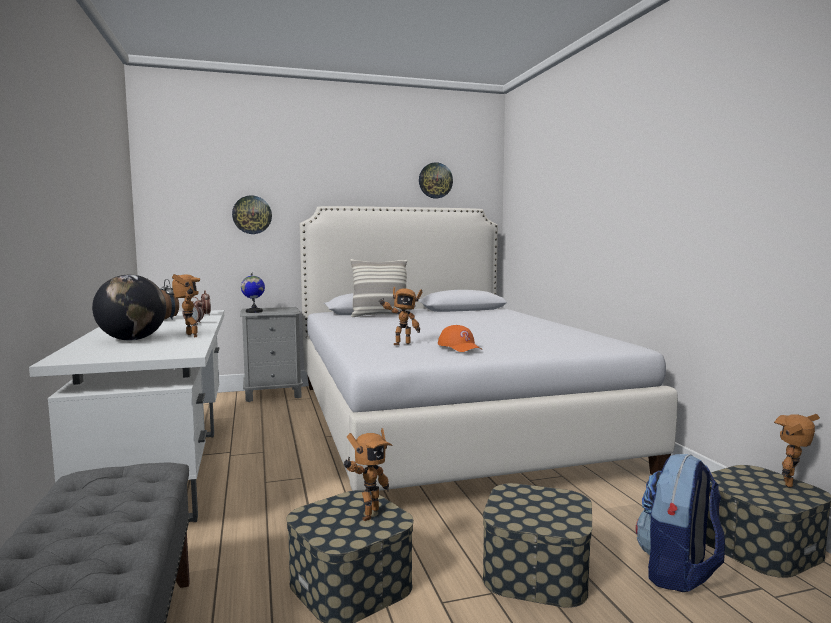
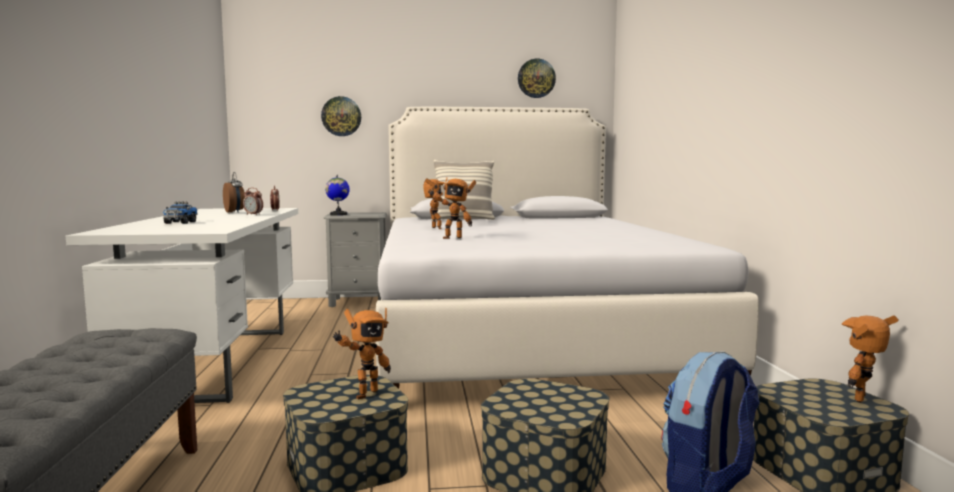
camera: 10 degrees right, 0 degrees up
globe [92,275,166,341] -> toy truck [163,201,197,224]
toy robot [172,274,200,337] -> toy robot moved to [423,178,445,229]
orange cap [438,325,481,352] -> none

